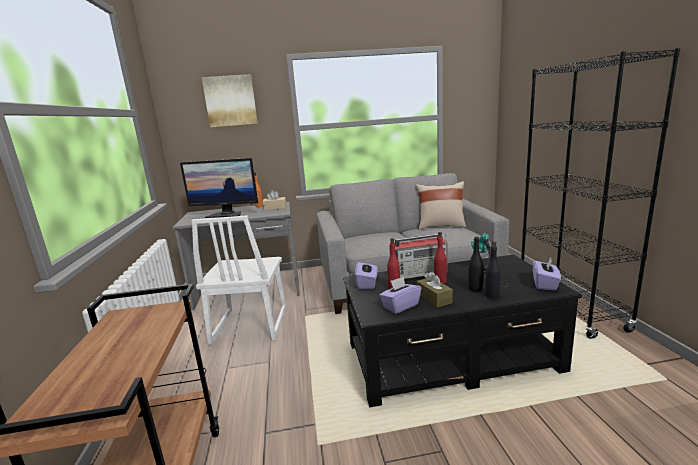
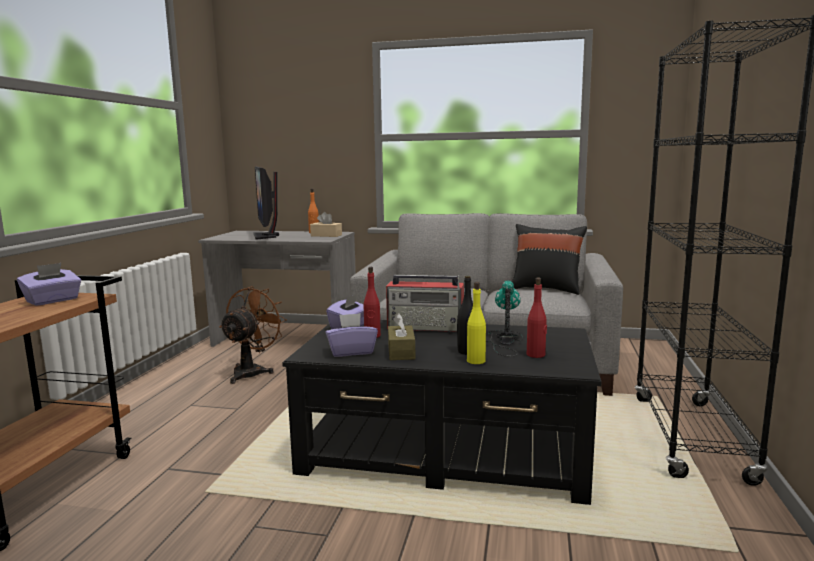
camera: 20 degrees right, 5 degrees down
monitor [180,158,258,218] -> monitor turned 45 degrees clockwise [254,167,279,240]
white chair [191,215,286,344] -> brown fan [219,286,287,384]
picture [202,74,258,127] -> none
beige pillow [416,181,466,230] -> black pillow [512,224,587,295]
red bottle [434,232,447,284] -> red bottle moved to [527,278,547,358]
black bottle [485,241,500,299] -> yellow bottle [467,282,486,364]
purple tissue box [533,257,561,290] -> purple tissue box moved to [17,263,81,306]

